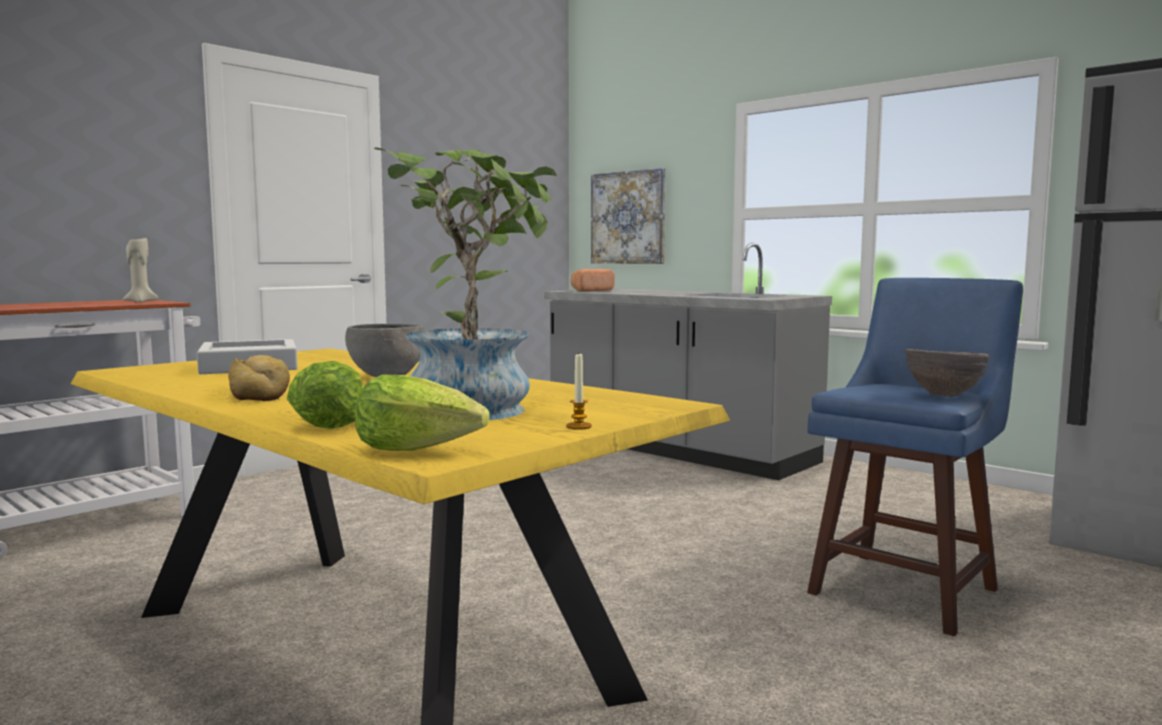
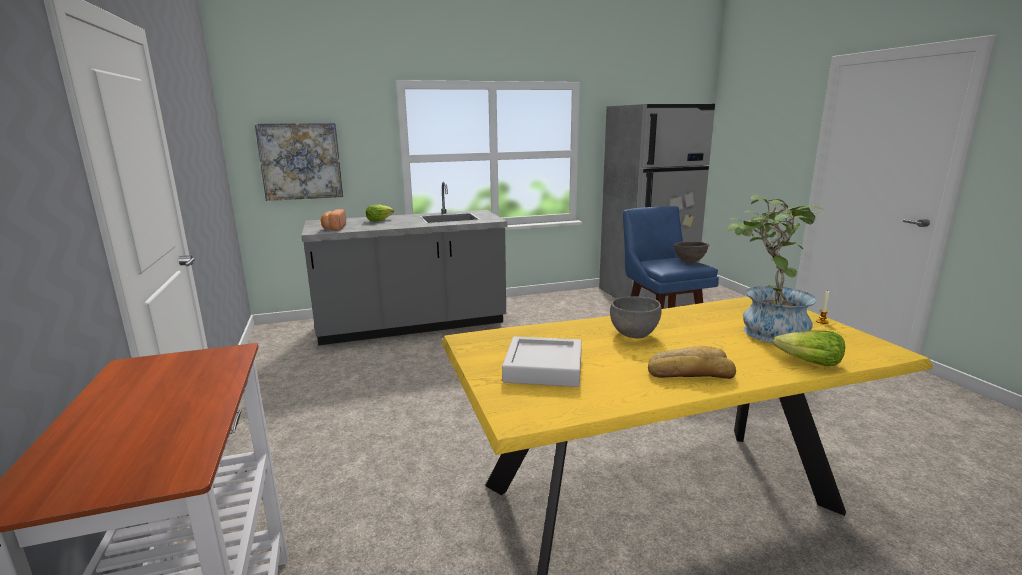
camera: 60 degrees left, 10 degrees up
beige candle [123,238,158,302] -> none
lettuce [355,375,490,451] -> lettuce moved to [366,205,394,222]

